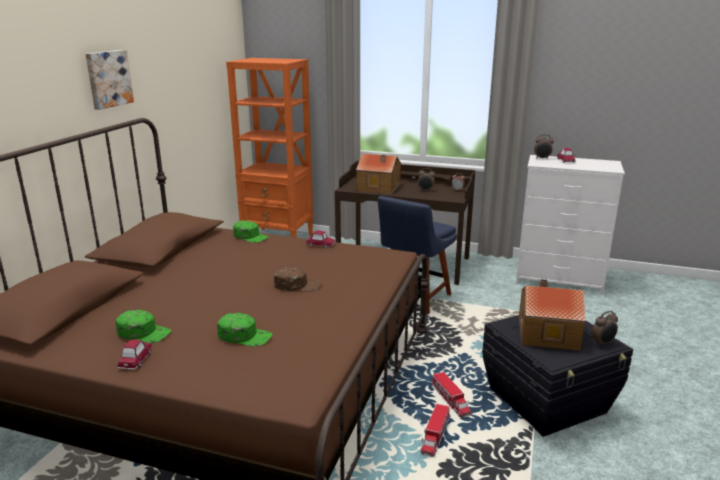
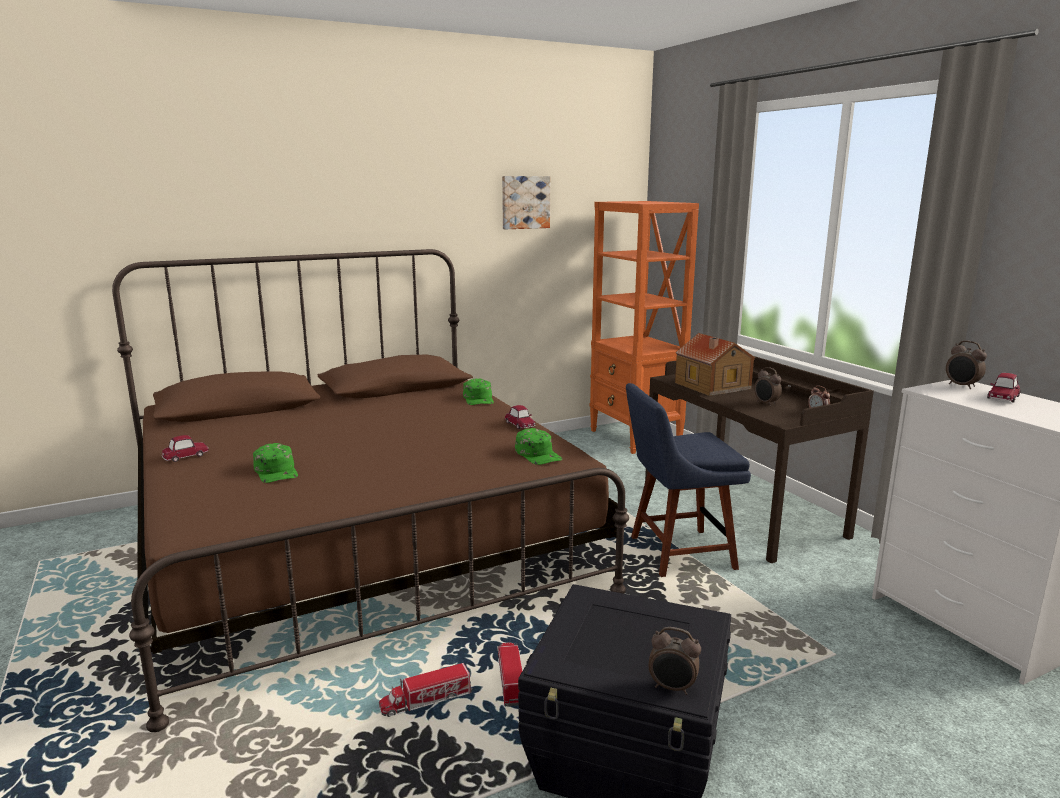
camera: 45 degrees right, 5 degrees down
picture [86,50,134,110] -> picture moved to [502,176,550,229]
green cap [115,310,172,343] -> green cap moved to [515,428,562,465]
brown cap [274,267,321,292] -> none
toy truck [432,372,471,418] -> toy truck turned 150 degrees clockwise [497,643,523,707]
toy house [519,279,586,351] -> none

